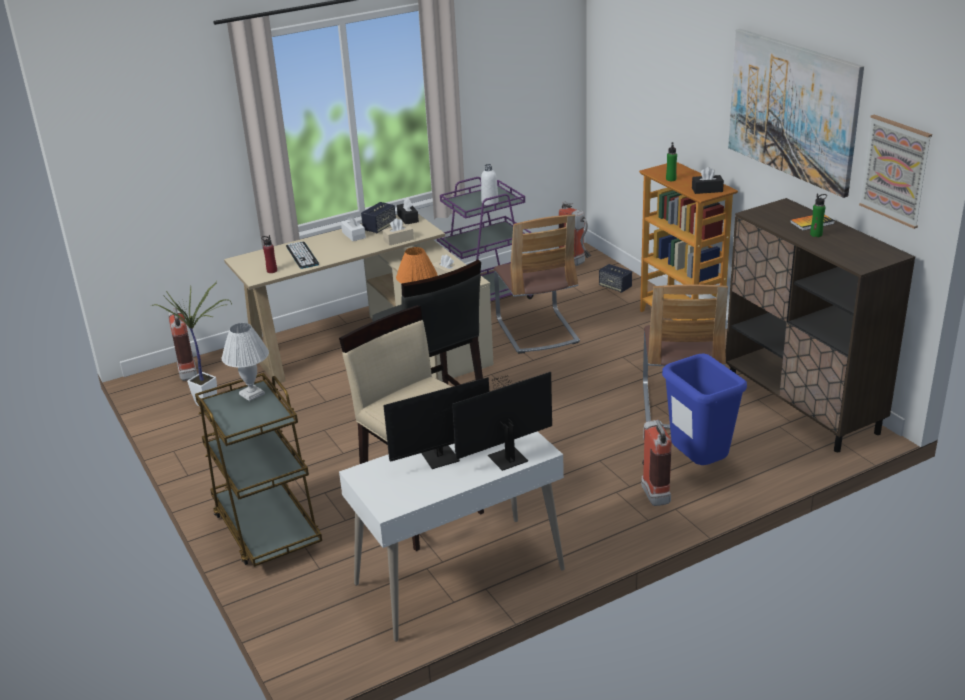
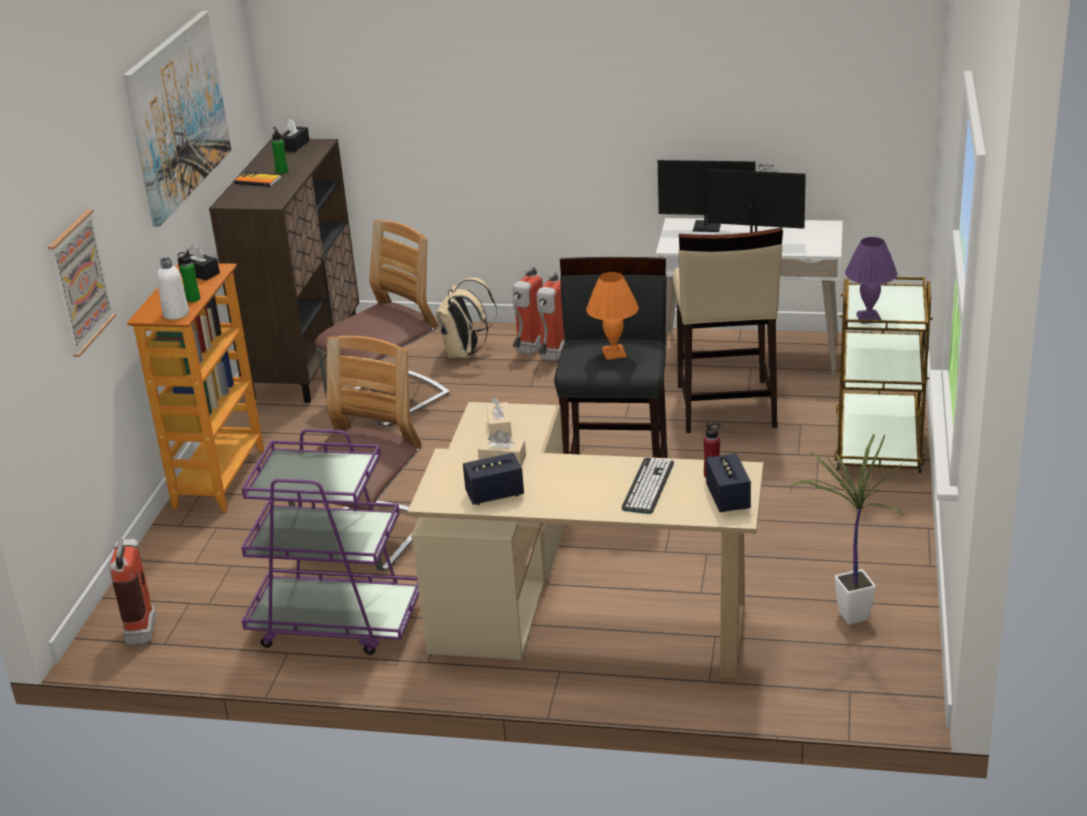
camera: 140 degrees left, 0 degrees up
fire extinguisher [168,308,197,381] -> fire extinguisher moved to [537,271,565,361]
white table lamp [222,323,269,401] -> purple table lamp [845,237,898,324]
white tissue box [341,214,366,241] -> none
black tissue box [397,198,419,224] -> black tissue box moved to [281,119,310,152]
white bottle [481,164,498,205] -> white bottle moved to [157,257,189,320]
speaker [599,264,632,293] -> speaker moved to [706,454,751,512]
blue trash can [662,354,747,465] -> beige backpack [436,277,497,359]
picture [859,115,932,229] -> picture moved to [48,209,116,357]

